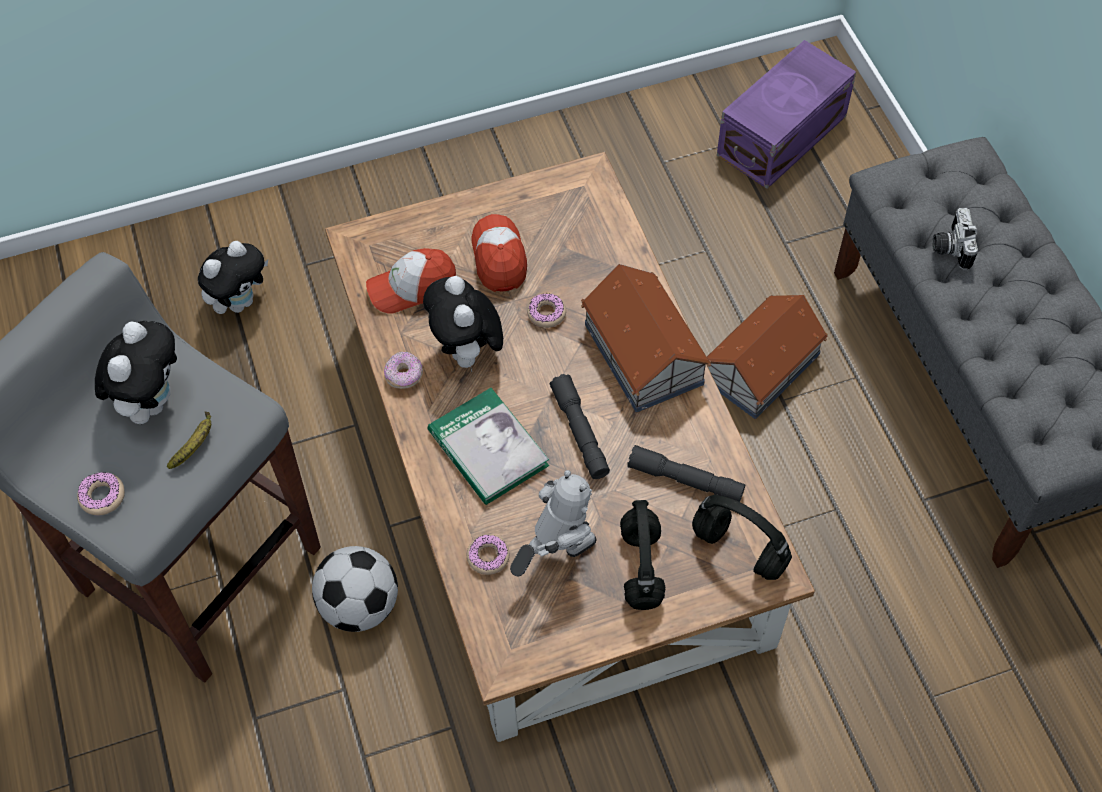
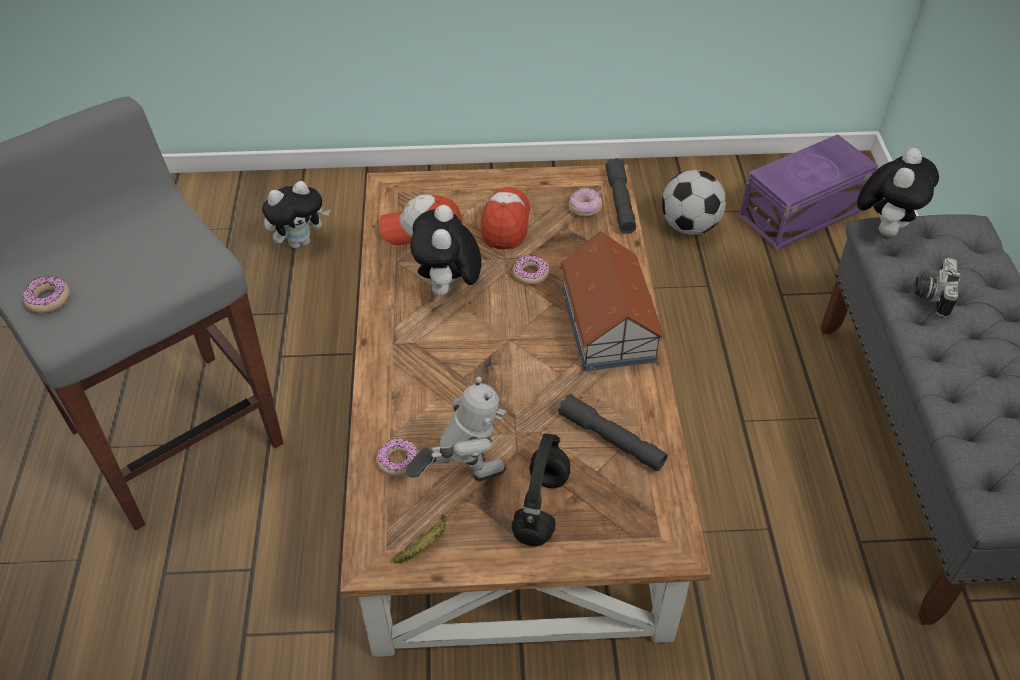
camera: 15 degrees right, 10 degrees down
plush toy [95,321,177,424] -> plush toy moved to [857,148,939,237]
banana [167,412,211,469] -> banana moved to [393,514,447,563]
football [312,546,398,632] -> football moved to [662,170,726,235]
donut [384,352,423,389] -> donut moved to [569,188,602,216]
book [428,388,549,505] -> none
grey flashlight [550,374,610,479] -> grey flashlight moved to [605,158,636,234]
black headphones [692,495,792,580] -> none
toy house [707,295,828,419] -> none

